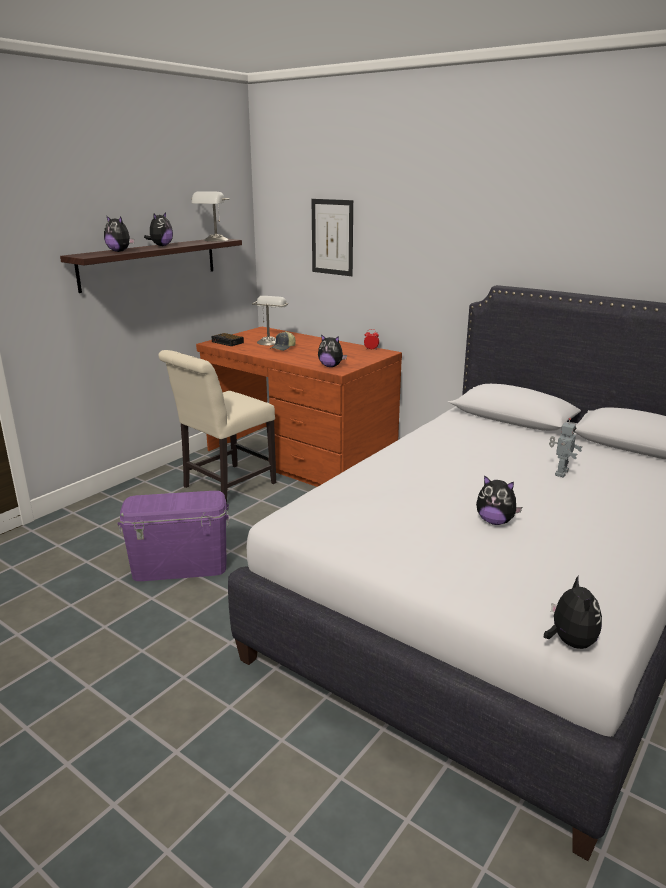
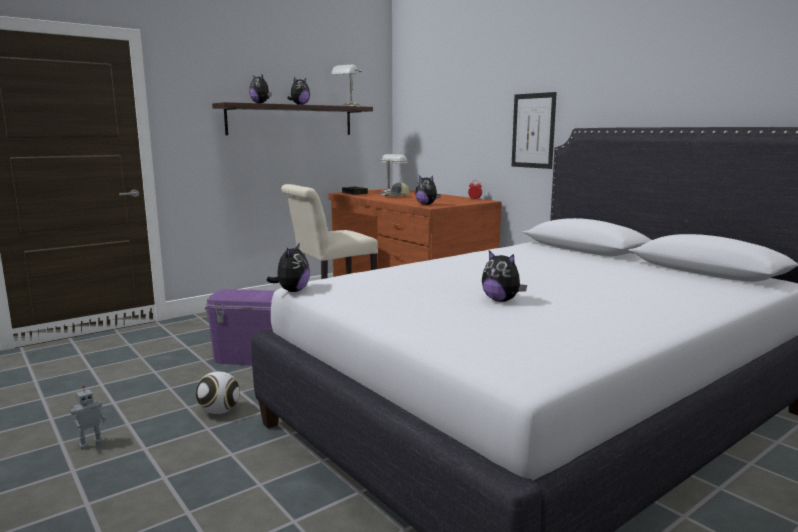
camera: 15 degrees right, 10 degrees down
picture [312,199,353,276] -> picture moved to [512,92,557,169]
plush toy [544,576,602,649] -> plush toy moved to [266,242,310,292]
toy robot [549,418,582,478] -> toy robot moved to [70,385,106,450]
none -> football [195,371,240,415]

